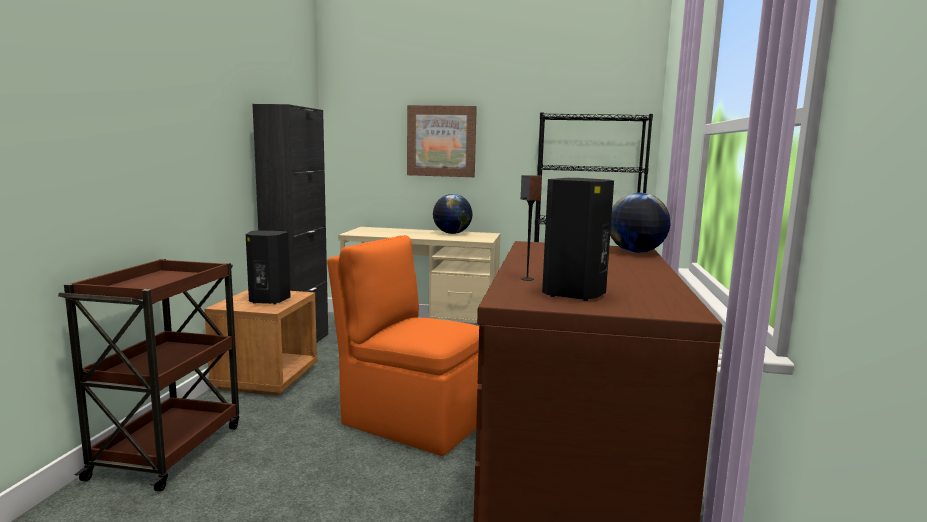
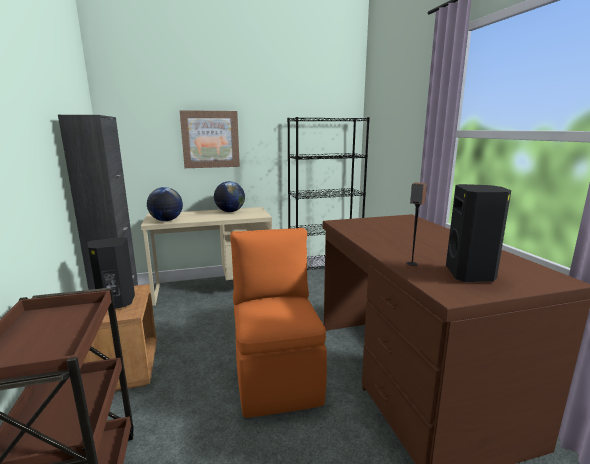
camera: 25 degrees left, 5 degrees up
orange chair [327,235,479,456] -> orange chair turned 75 degrees clockwise [230,228,327,418]
globe [610,193,670,253] -> globe moved to [147,187,183,221]

